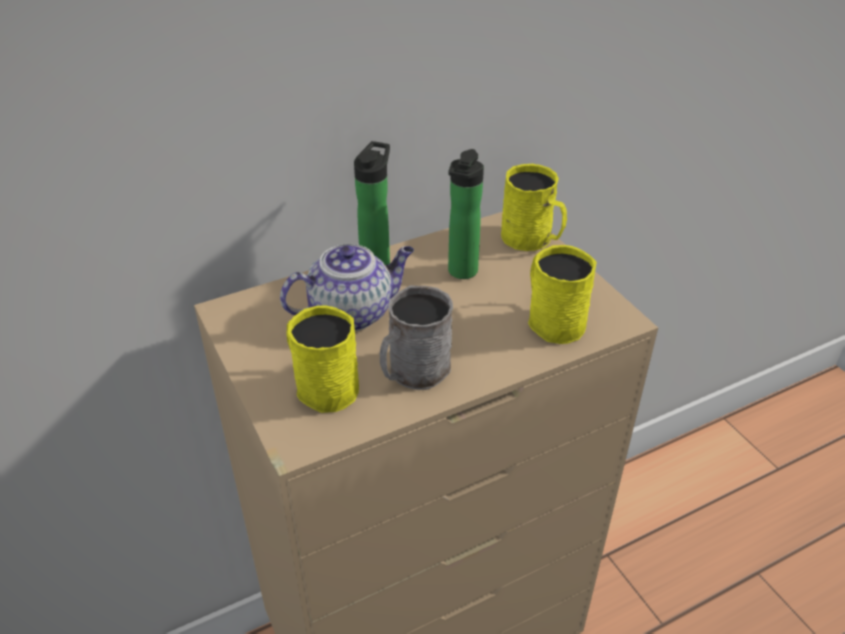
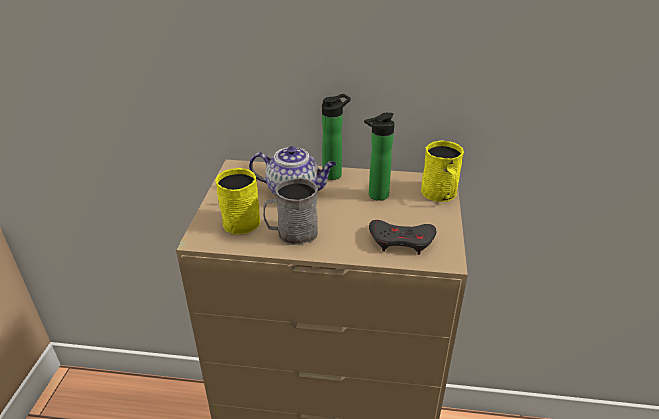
camera: 35 degrees right, 5 degrees down
yellow mug [528,245,597,344] -> grey game controller [369,220,436,255]

